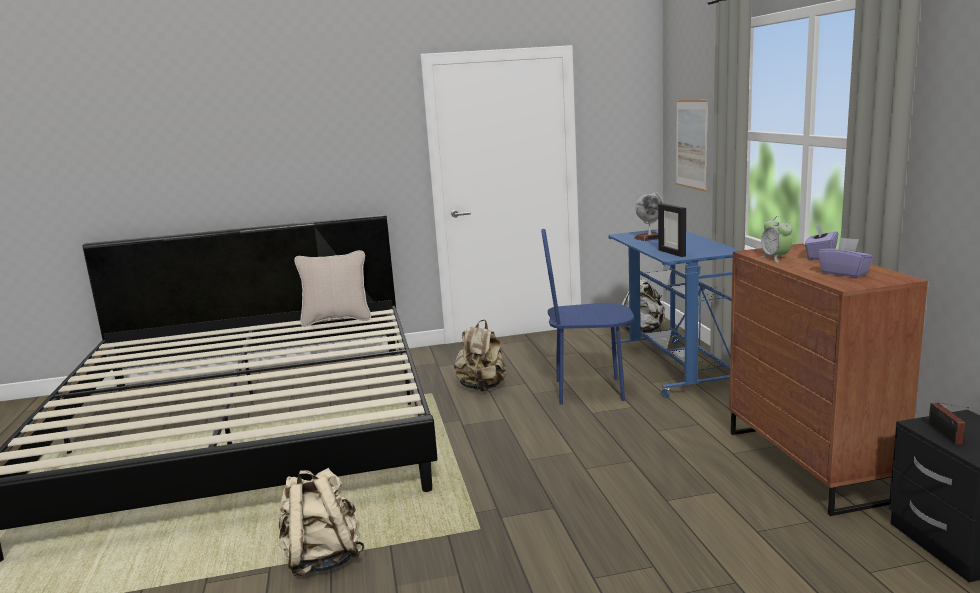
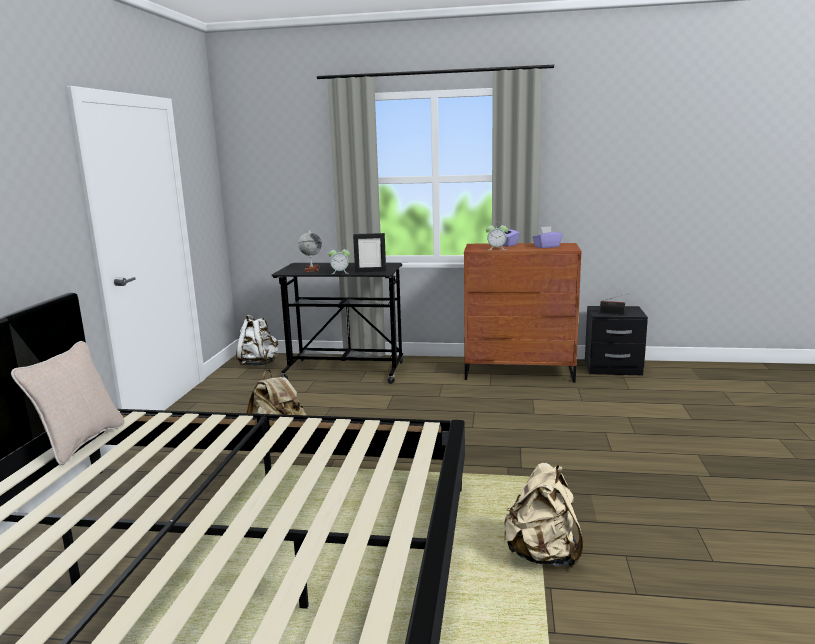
camera: 70 degrees left, 0 degrees up
blue chair [541,229,634,405] -> none
blue desk [608,229,741,398] -> black desk [272,263,403,384]
picture [676,100,708,192] -> none
none -> alarm clock [328,246,350,274]

